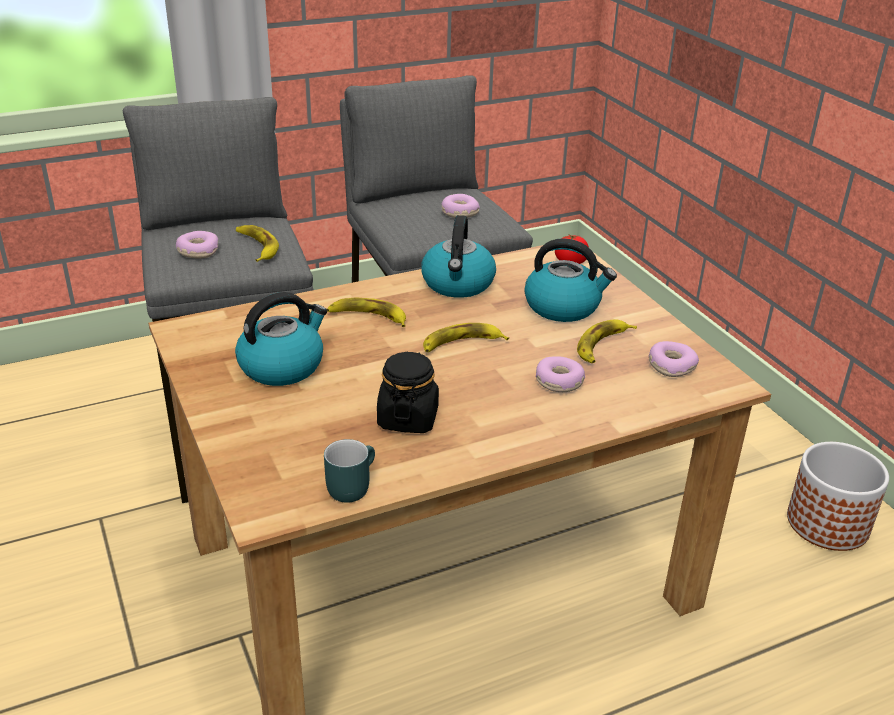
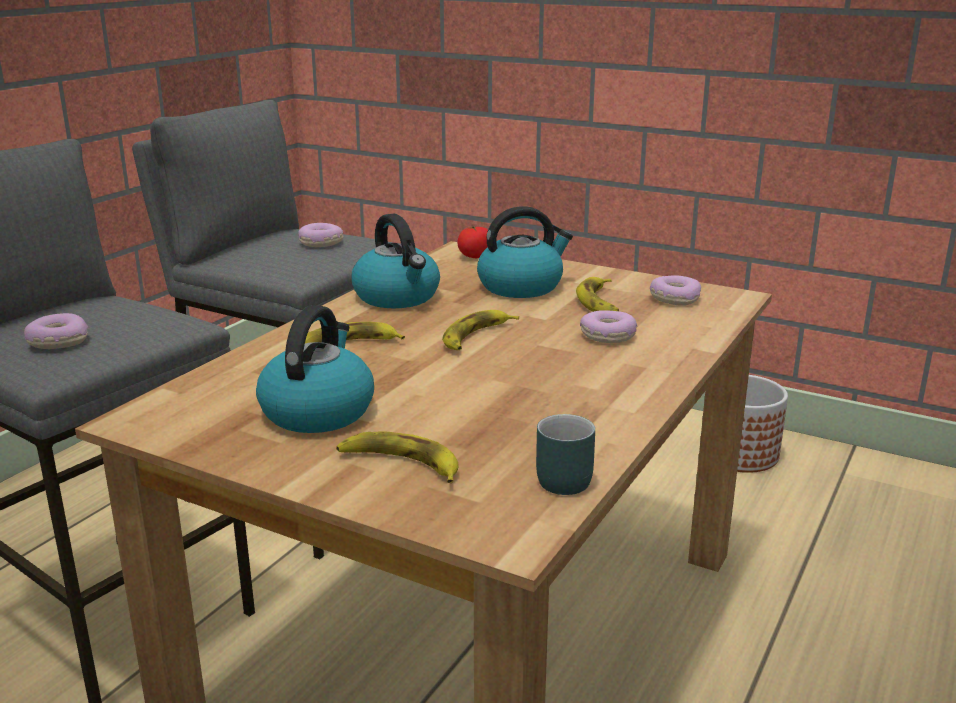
camera: 35 degrees left, 10 degrees down
banana [236,225,279,262] -> banana moved to [336,431,459,483]
black jar [377,351,439,433] -> none

